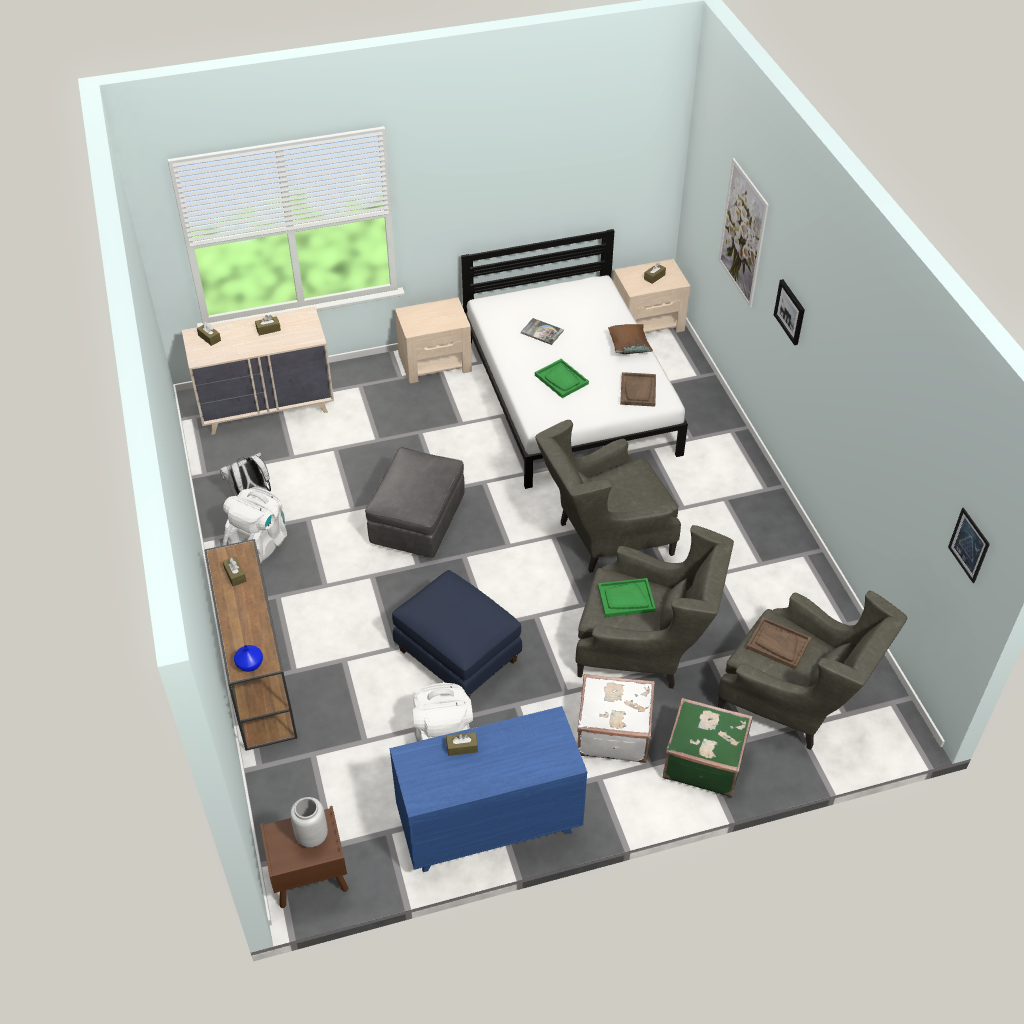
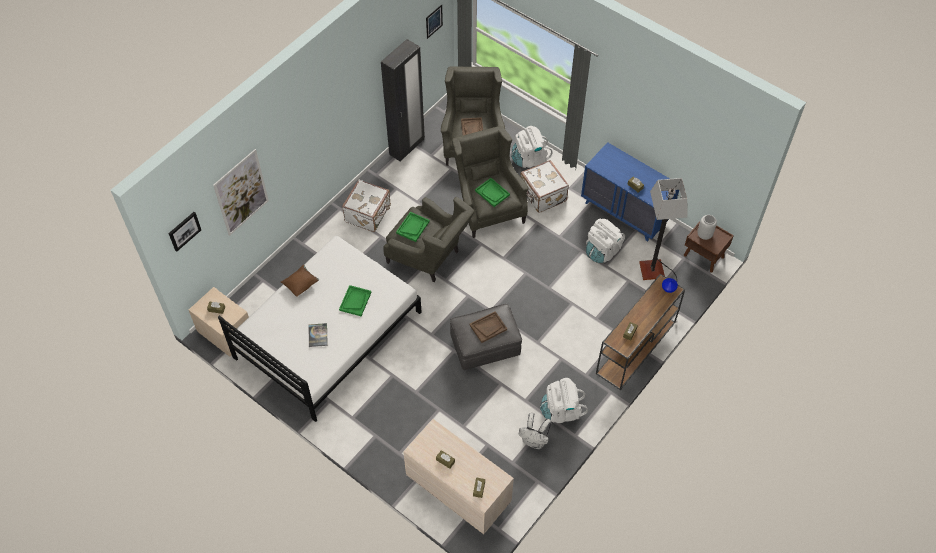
camera: 125 degrees left, 10 degrees up
blue ottoman [392,570,522,698] -> none
beige nightstand [395,298,472,383] -> none
brown tray [620,372,656,407] -> brown tray moved to [470,311,507,343]
green suitcase [663,698,753,797] -> white backpack [511,126,553,168]
picture [774,279,805,345] -> picture moved to [168,212,201,252]
none -> white suitcase [342,179,391,232]
none -> black wardrobe [381,39,425,162]
none -> green tray [396,212,430,242]
none -> floor lamp [639,178,688,282]

